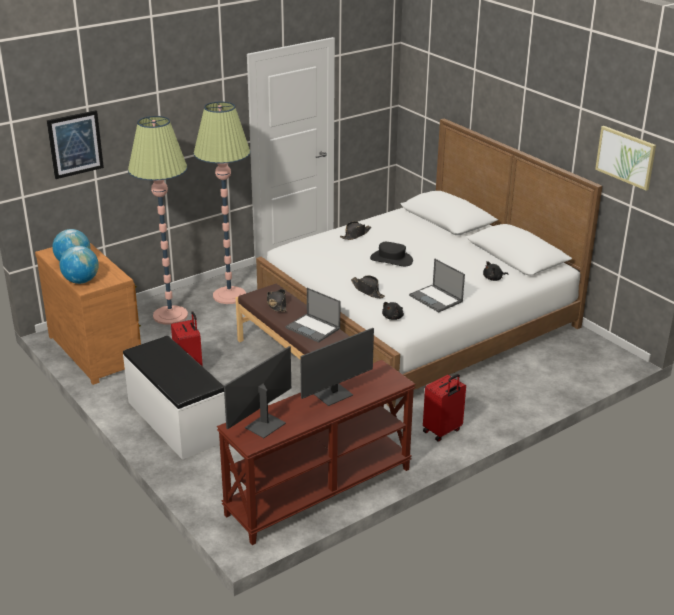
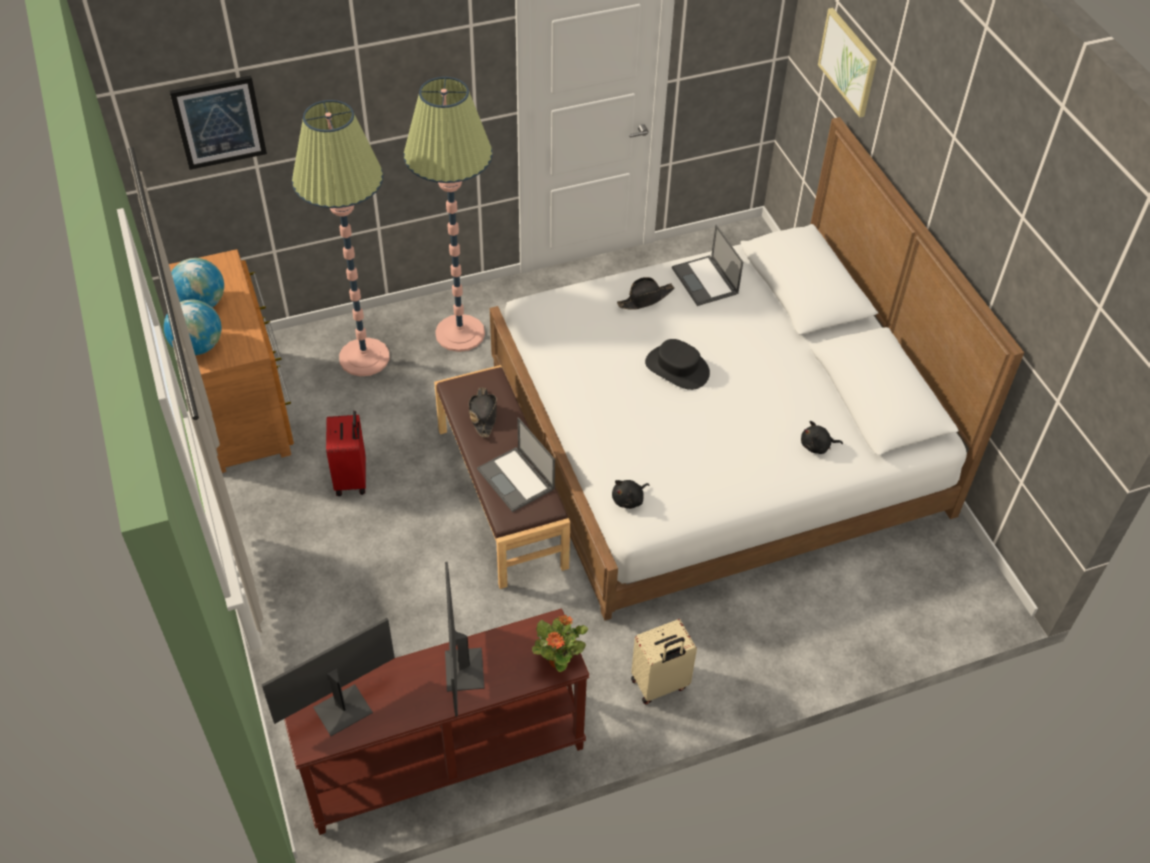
camera: 15 degrees right, 20 degrees up
white bench [123,336,226,460] -> none
monitor [300,328,374,406] -> monitor turned 105 degrees clockwise [445,562,484,716]
black hat [351,275,385,298] -> none
laptop [409,258,465,313] -> laptop moved to [672,225,743,306]
red suitcase [423,374,466,442] -> beige suitcase [631,619,697,705]
picture [595,126,656,191] -> picture moved to [818,8,877,117]
none -> potted plant [532,615,588,672]

